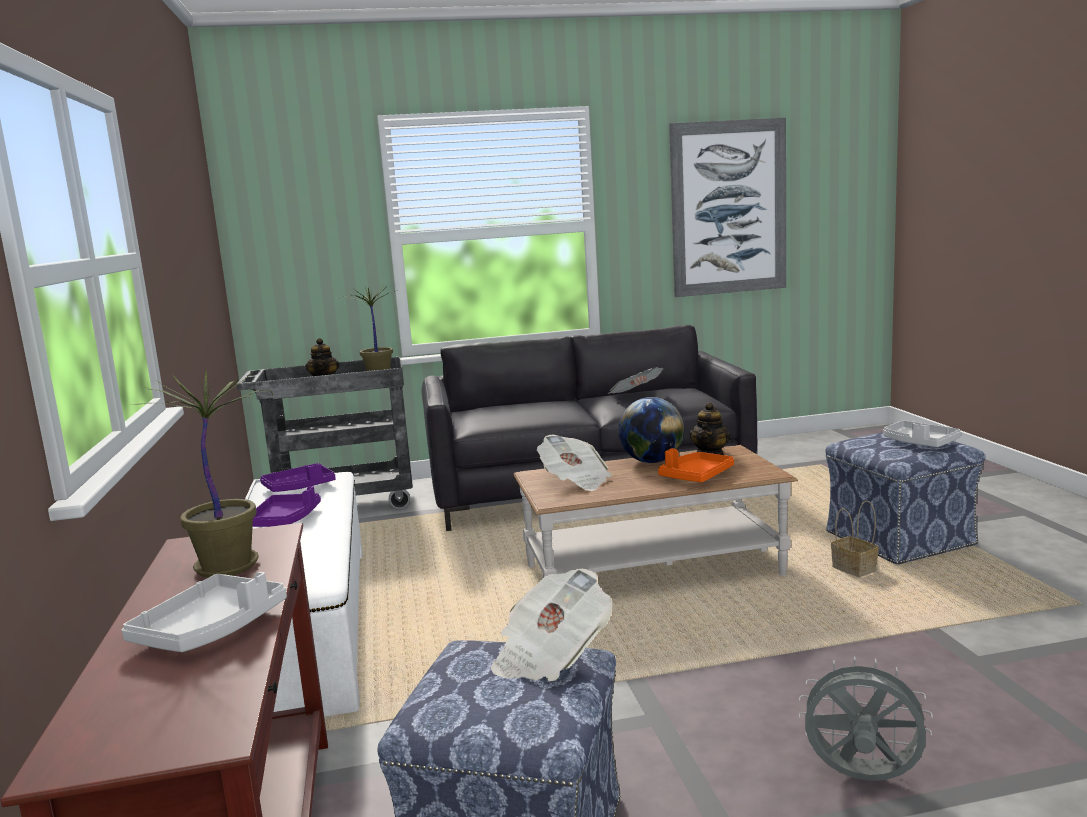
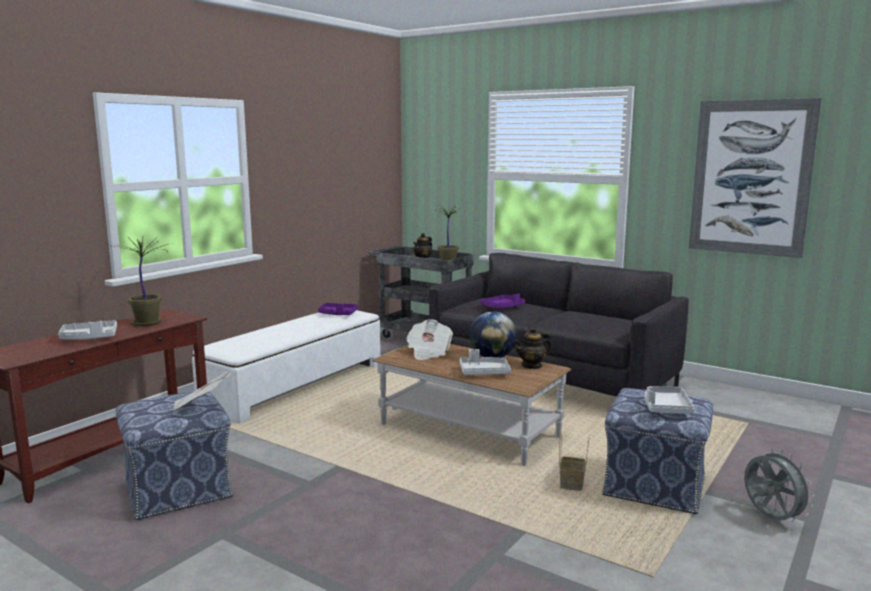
camera: 45 degrees right, 0 degrees up
purple tray [253,486,321,527] -> purple tray moved to [480,293,525,308]
newspaper [607,367,663,394] -> none
orange tray [658,448,734,482] -> grey tray [459,349,511,375]
grey fan [799,656,933,781] -> grey fan moved to [744,448,815,522]

